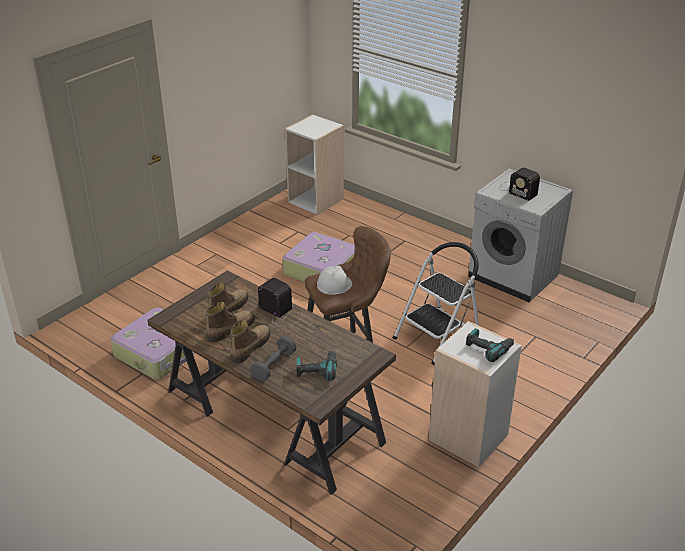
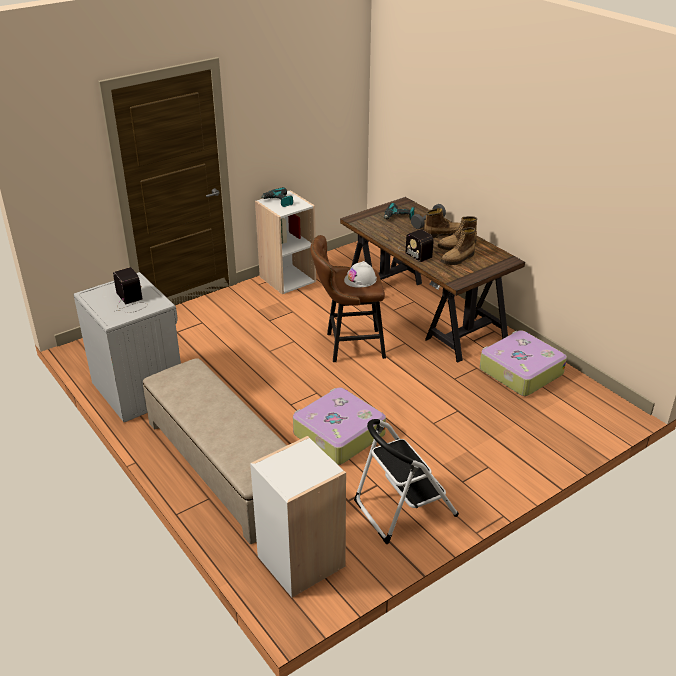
camera: 165 degrees left, 0 degrees up
boot [230,320,271,364] -> boot turned 150 degrees counterclockwise [424,208,461,238]
step ladder [393,242,479,365] -> step ladder moved to [354,419,459,544]
none -> beige bench [143,358,287,544]

